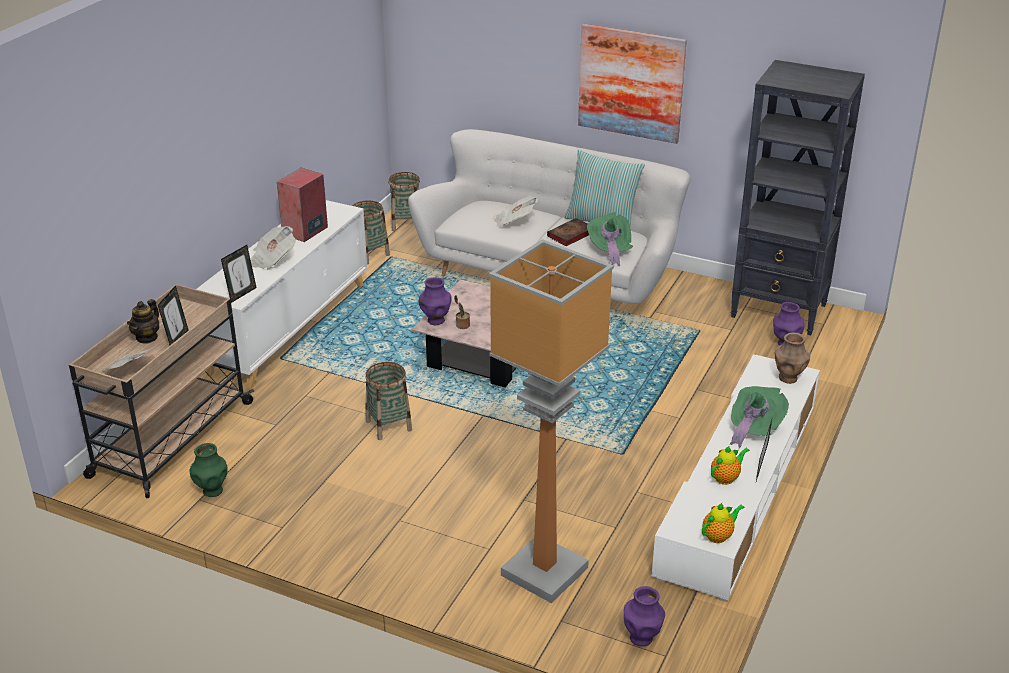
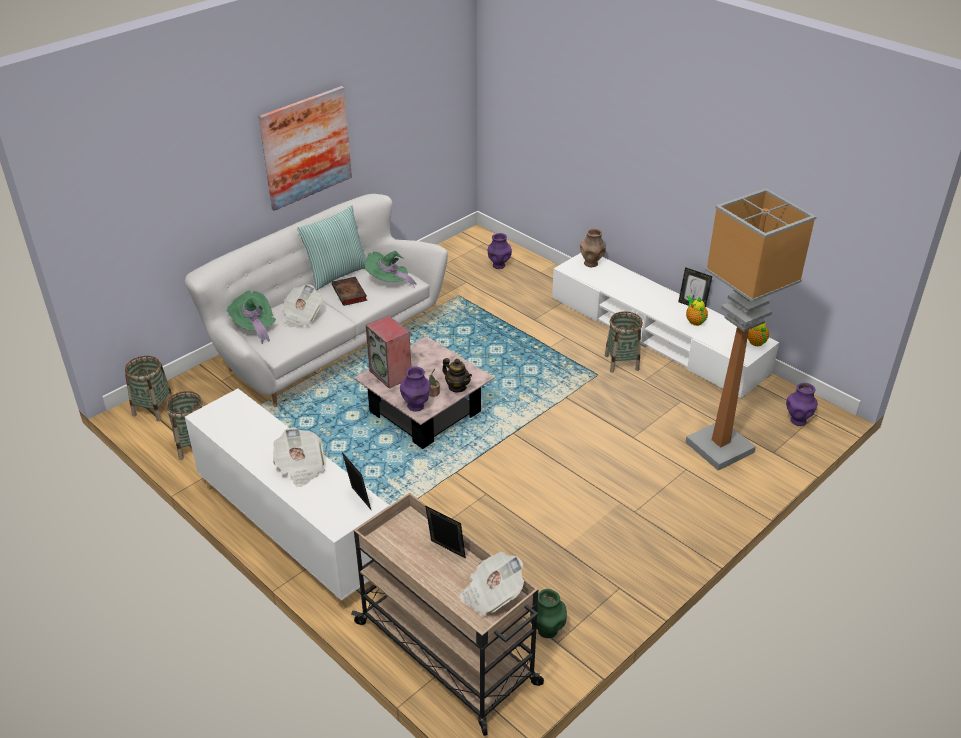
camera: 70 degrees left, 5 degrees up
teapot [127,299,159,344] -> teapot moved to [442,358,472,392]
speaker [277,168,328,242] -> speaker moved to [366,315,411,389]
basket [365,362,412,440] -> basket moved to [605,311,643,373]
green hat [730,386,789,449] -> green hat moved to [227,290,276,344]
black bookcase [731,60,865,336] -> none

